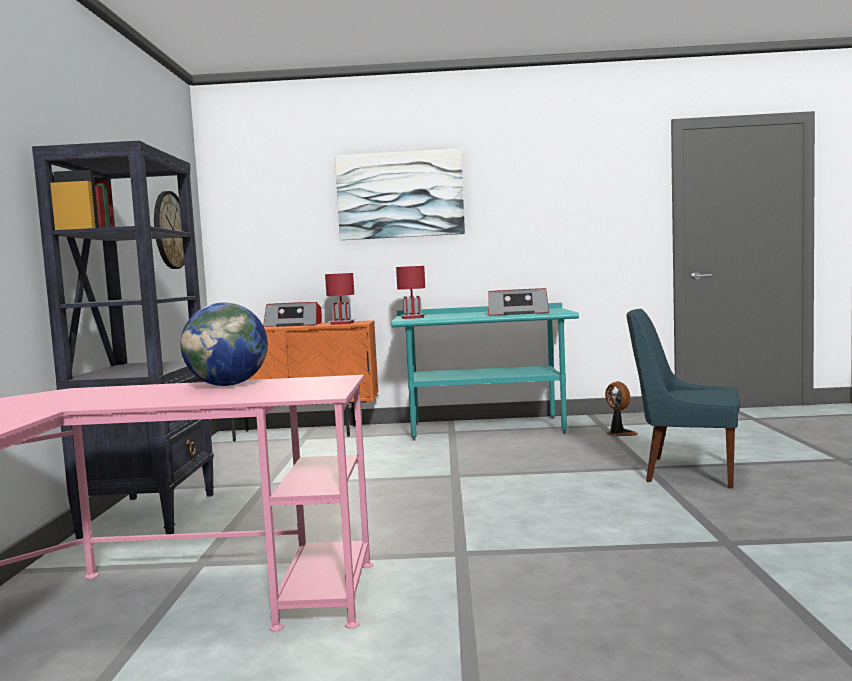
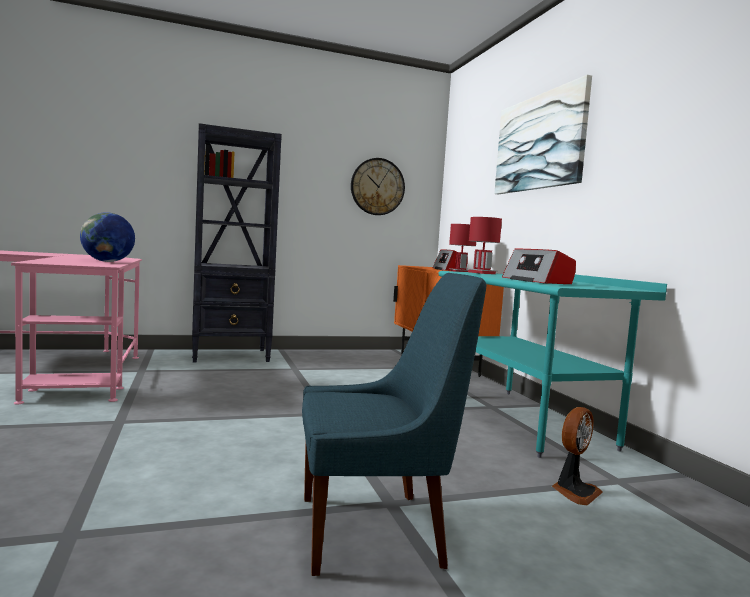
camera: 70 degrees right, 0 degrees up
blue chair [626,309,740,489] -> blue chair turned 75 degrees clockwise [302,273,486,576]

